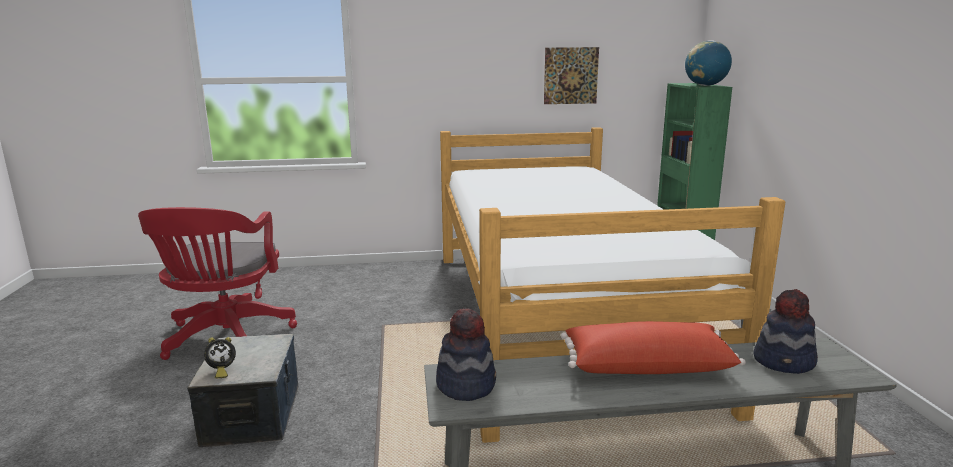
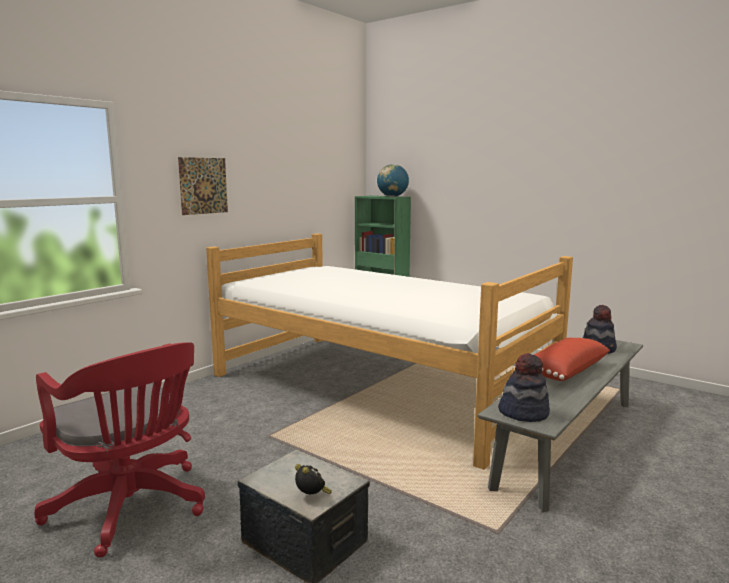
camera: 45 degrees left, 5 degrees down
alarm clock [204,337,236,378] -> alarm clock turned 45 degrees counterclockwise [295,464,332,494]
picture [544,47,599,104] -> picture moved to [178,157,228,215]

